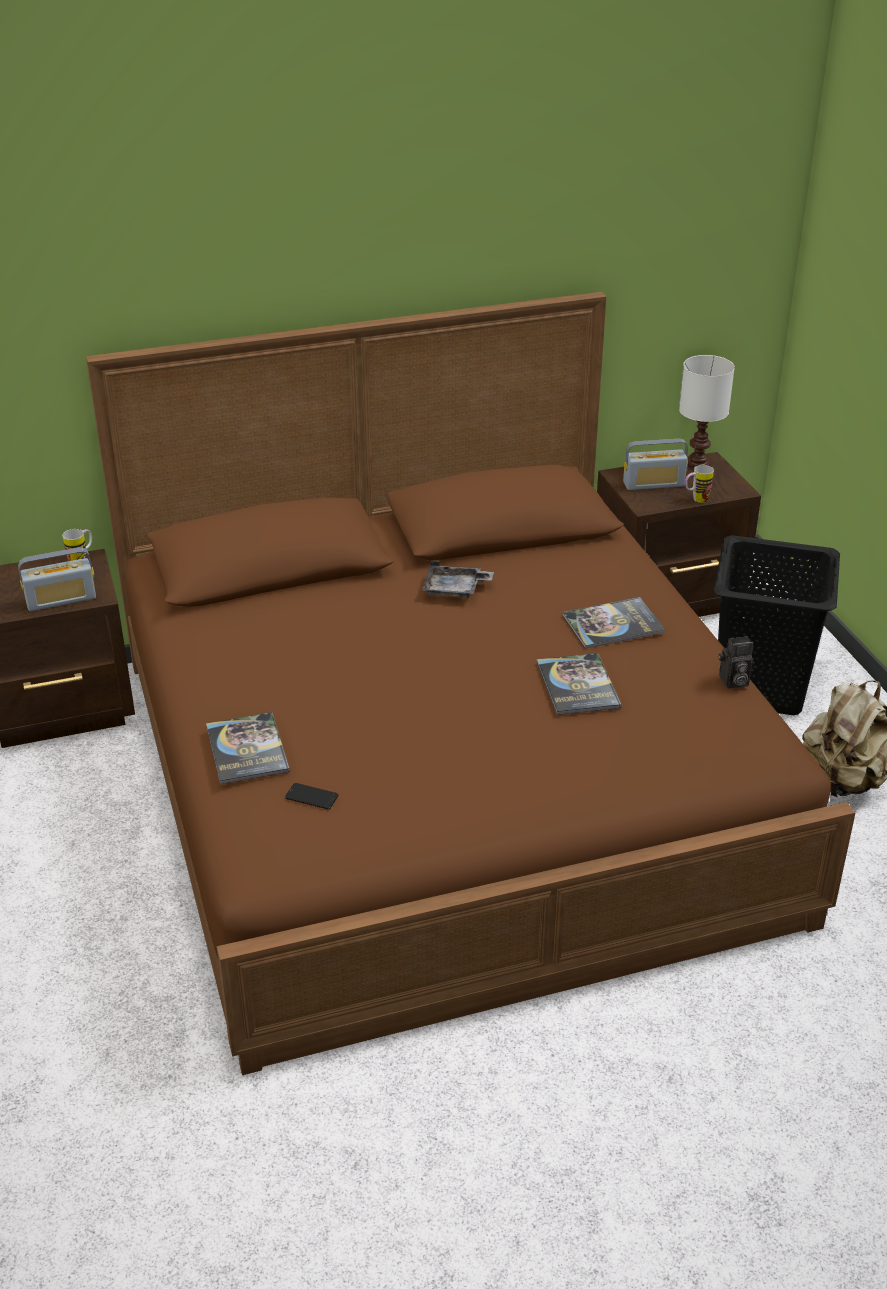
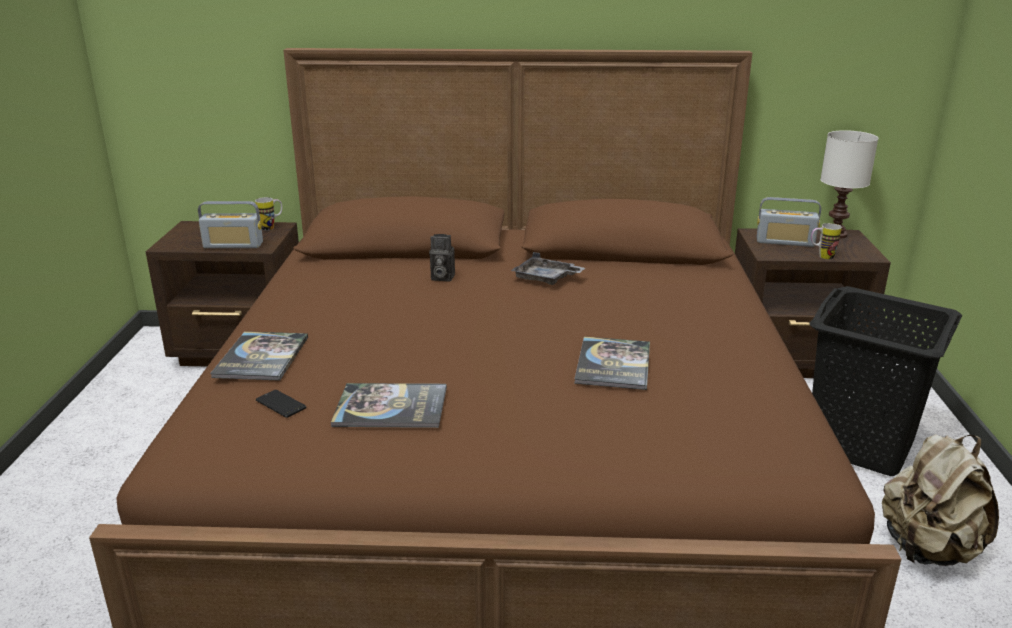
camera: 20 degrees right, 10 degrees down
book [563,597,665,649] -> book moved to [331,383,447,428]
camera [719,636,753,688] -> camera moved to [429,234,455,282]

